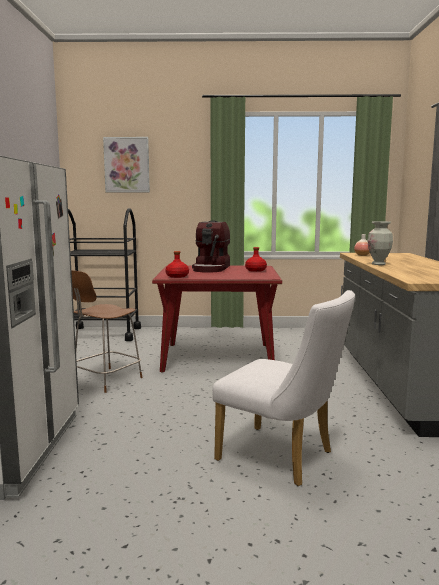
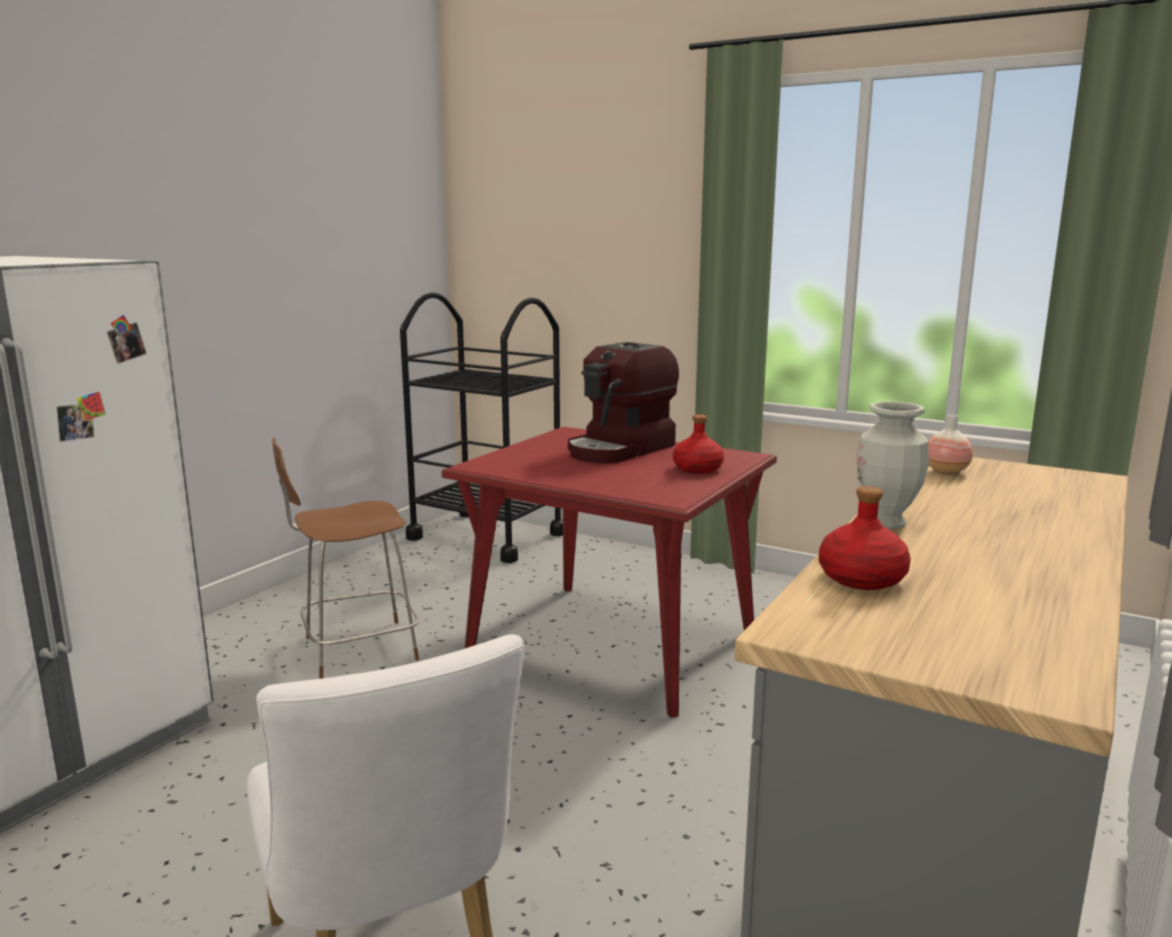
camera: 30 degrees right, 5 degrees up
picture [103,137,150,193] -> none
red bottle [165,251,189,278] -> red bottle moved to [819,486,911,590]

